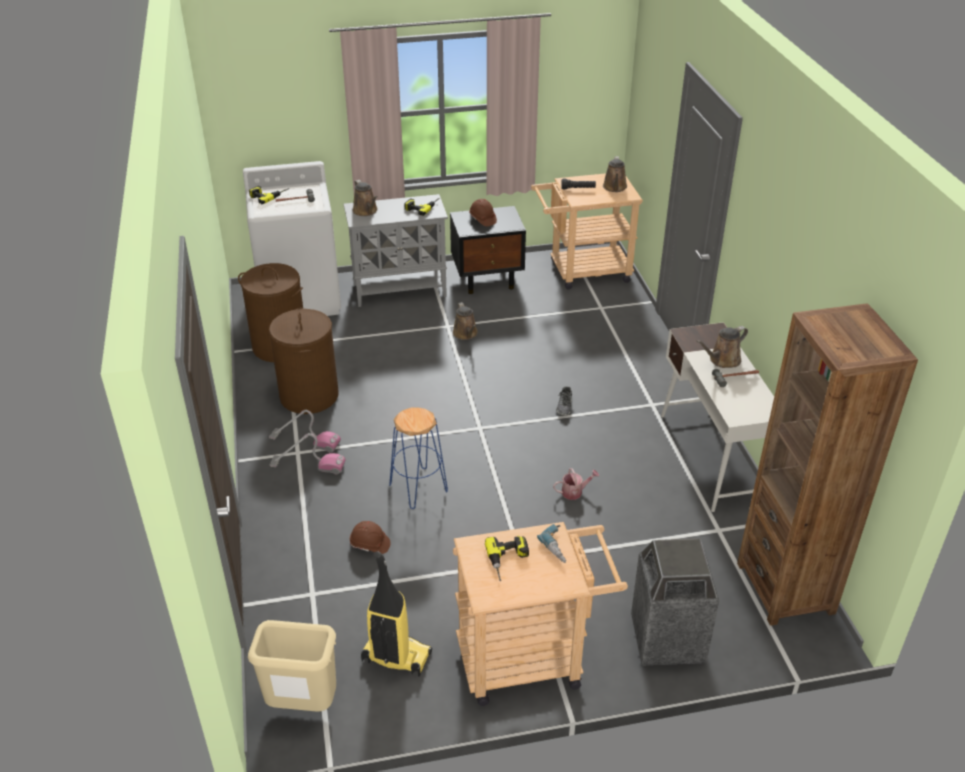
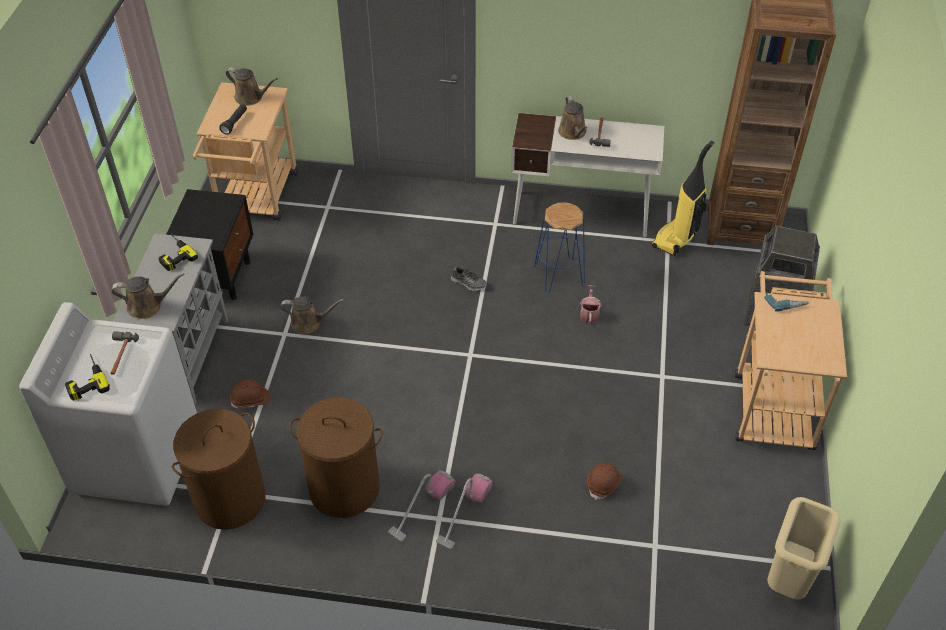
camera: 70 degrees left, 10 degrees up
vacuum cleaner [361,551,432,676] -> vacuum cleaner moved to [652,141,714,256]
blue stool [389,407,448,509] -> blue stool moved to [534,202,585,293]
brown hard hat [469,199,497,226] -> brown hard hat moved to [230,379,270,408]
power drill [485,536,529,581] -> none

